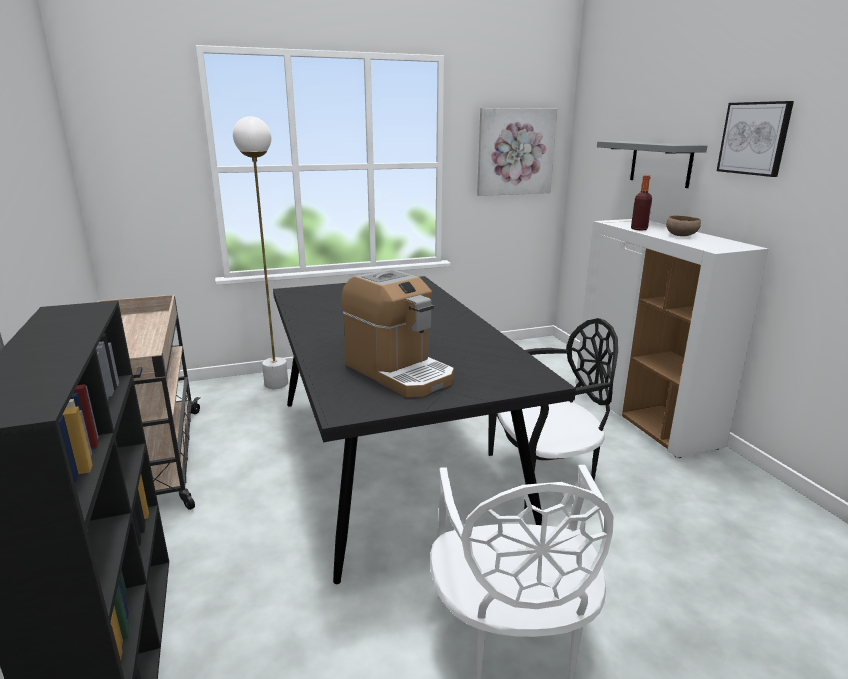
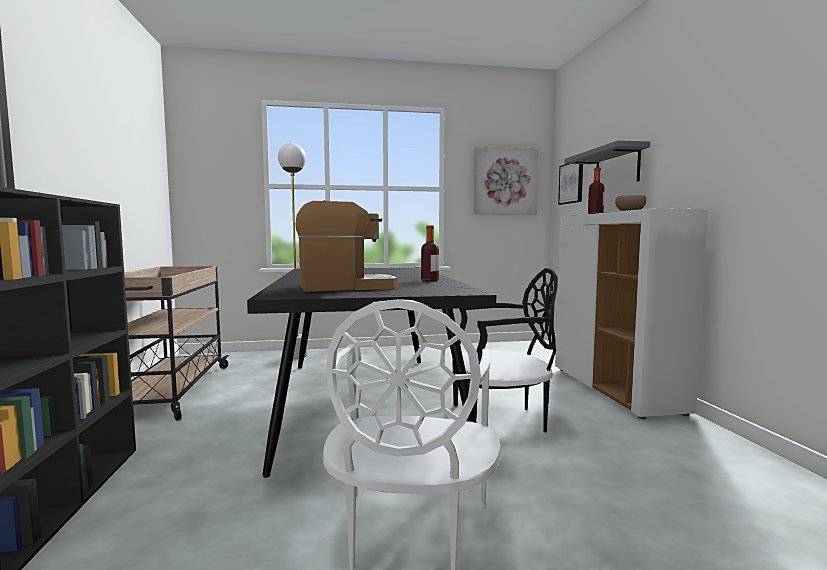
camera: 10 degrees right, 15 degrees down
coffee machine [341,269,454,397] -> coffee machine turned 75 degrees counterclockwise [295,200,398,292]
picture [717,101,794,177] -> picture moved to [558,164,583,205]
none -> bottle [421,225,439,281]

